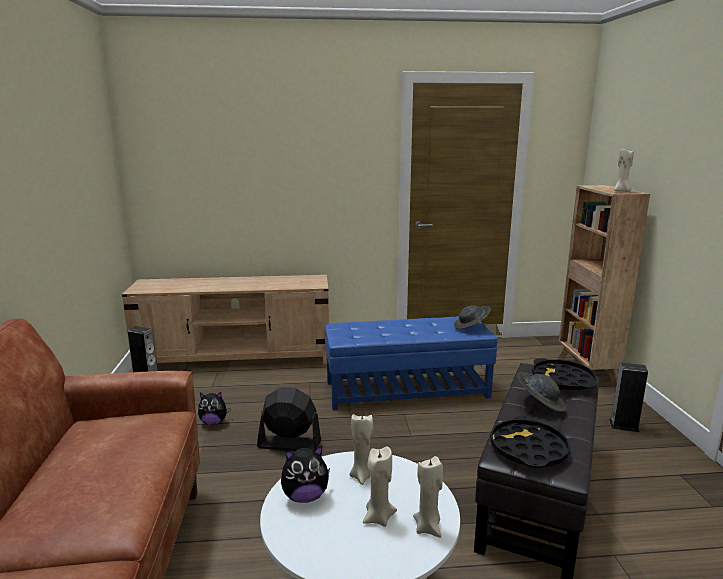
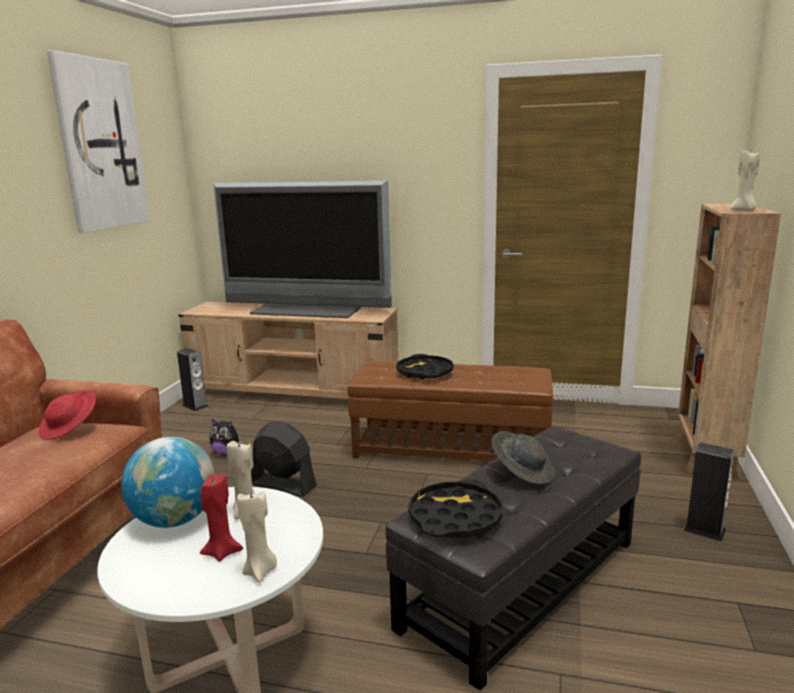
camera: 20 degrees right, 0 degrees up
plush toy [281,445,330,503] -> globe [121,437,215,528]
blue ottoman [325,316,497,410] -> brown ottoman [347,361,553,461]
beige candle [363,447,397,527] -> red candle [200,474,243,562]
grey hat [454,305,491,329] -> none
black tray [532,358,597,390] -> black tray moved to [396,354,454,379]
none -> red hat [38,389,96,440]
none -> picture [47,50,150,233]
none -> television [213,181,392,318]

